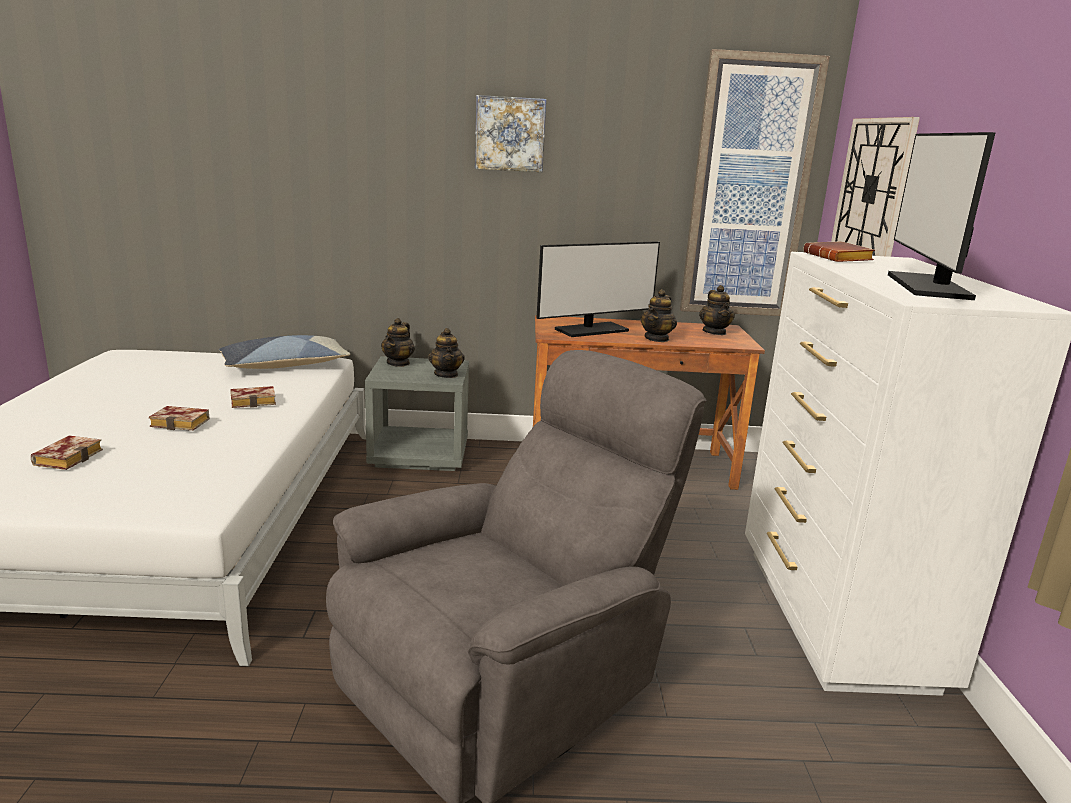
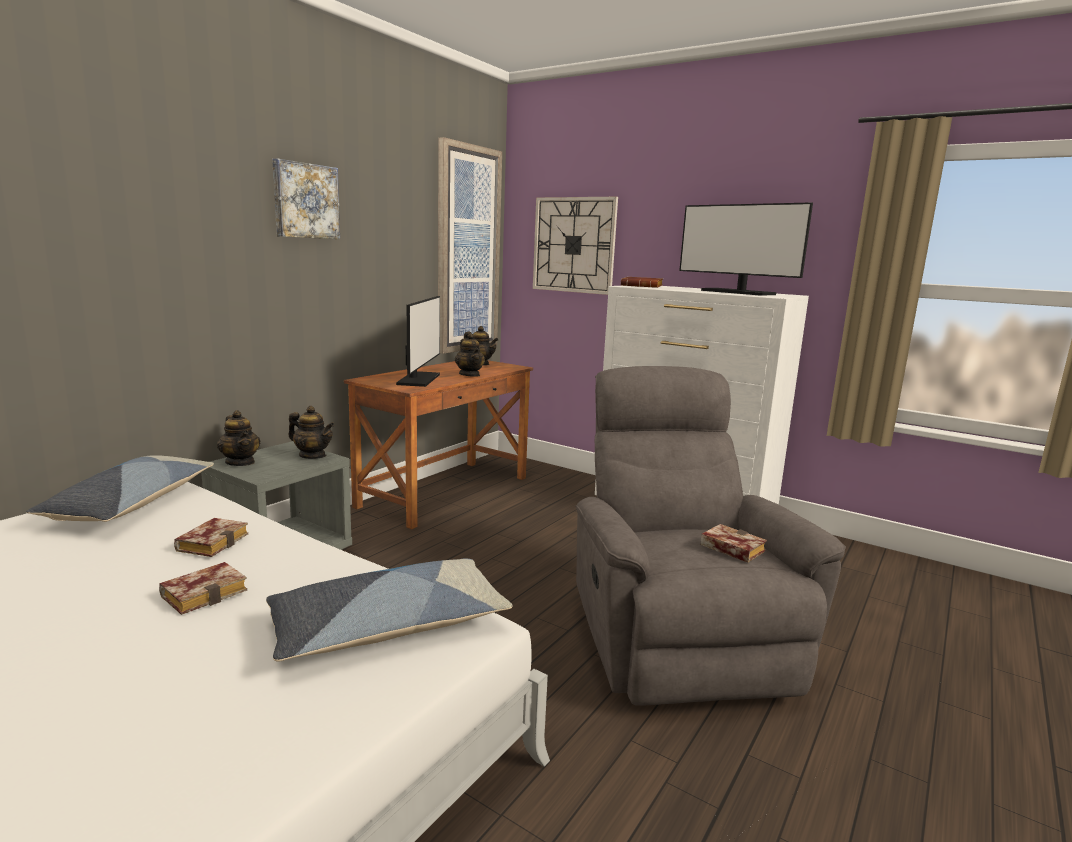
camera: 55 degrees left, 5 degrees down
book [31,436,103,470] -> book moved to [700,524,767,563]
none -> pillow [266,558,513,662]

